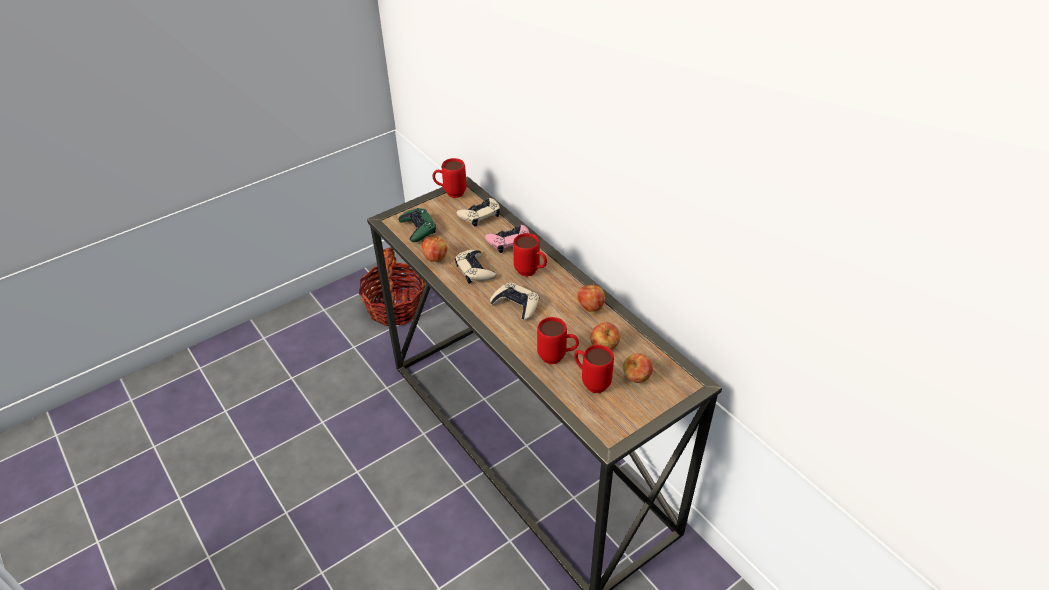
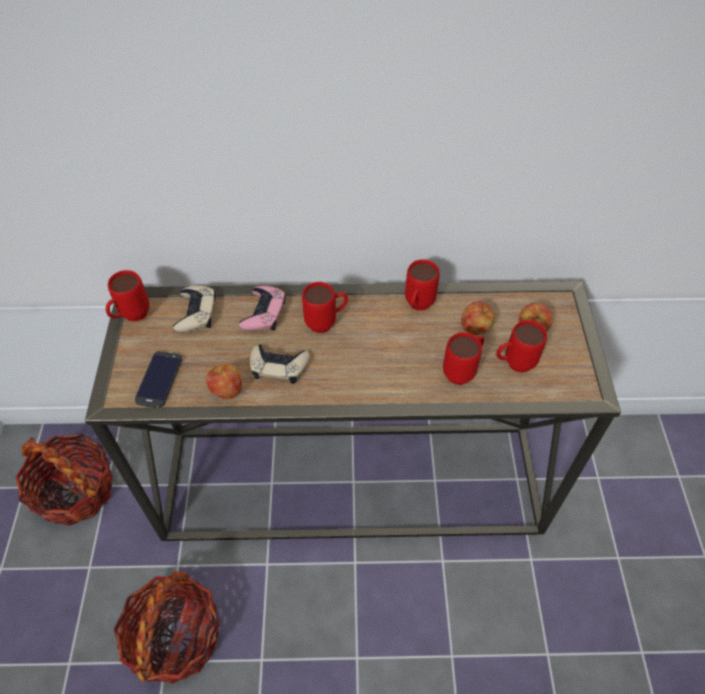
camera: 55 degrees left, 10 degrees up
green game controller [398,208,436,242] -> phone [135,351,182,408]
beige game controller [490,283,539,321] -> none
apple [577,284,605,312] -> red mug [405,259,440,310]
none -> basket [114,571,220,684]

